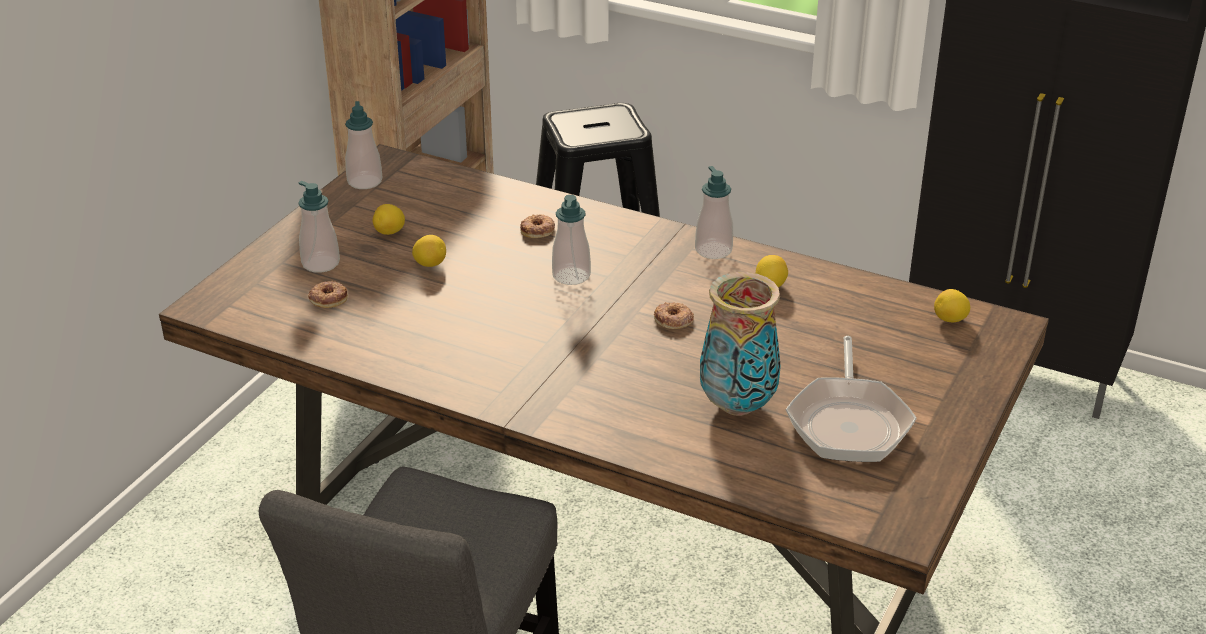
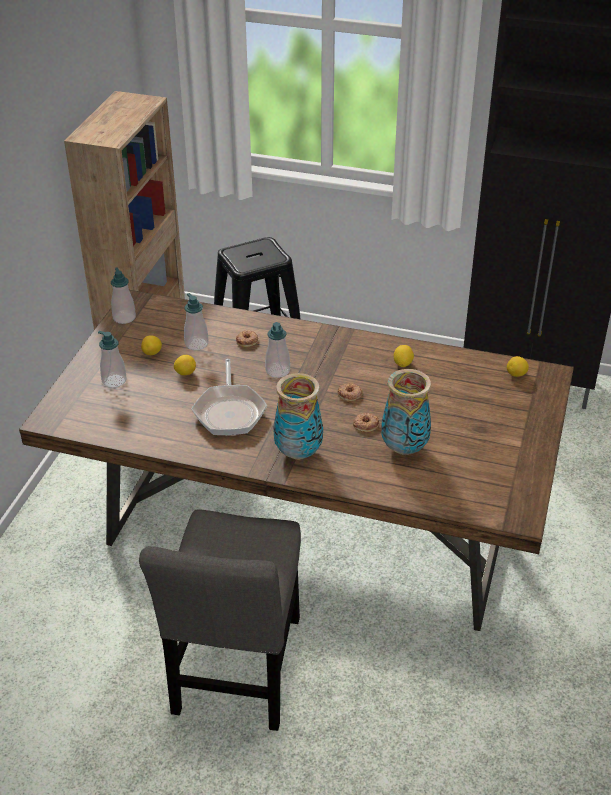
camera: 10 degrees left, 5 degrees up
donut [308,281,348,308] -> donut moved to [353,413,379,432]
soap dispenser [695,166,733,259] -> soap dispenser moved to [184,293,209,350]
frying pan [786,336,917,462] -> frying pan moved to [191,359,267,435]
none -> vase [273,373,323,460]

